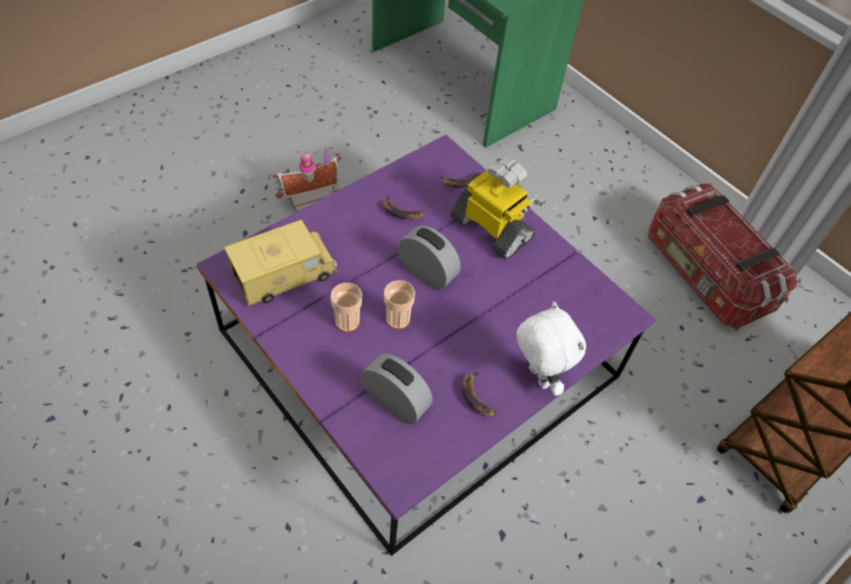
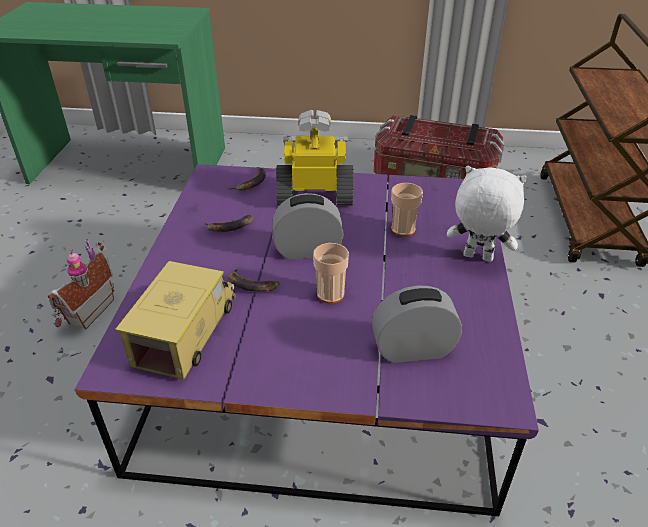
camera: 40 degrees left, 15 degrees down
cup [331,283,362,332] -> cup moved to [391,183,423,237]
banana [462,370,496,416] -> banana moved to [228,268,280,292]

